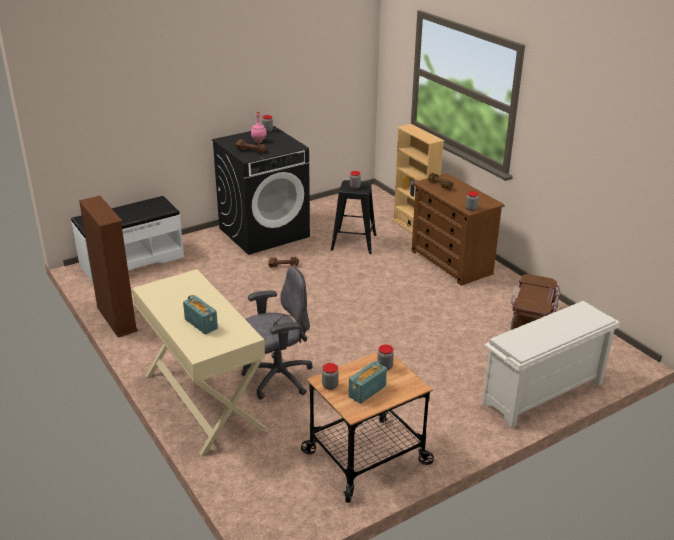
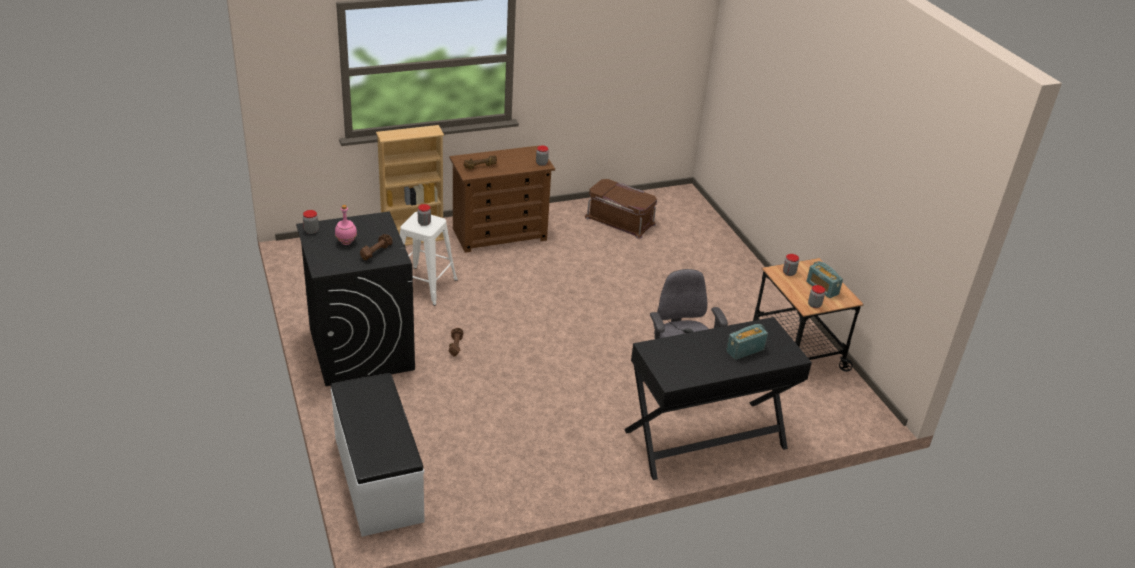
camera: 80 degrees left, 5 degrees up
brown bookcase [79,196,138,337] -> none
beige desk [132,269,267,456] -> black desk [624,317,812,480]
black stool [331,180,377,254] -> white stool [400,211,458,306]
white shoe rack [482,301,620,428] -> none

